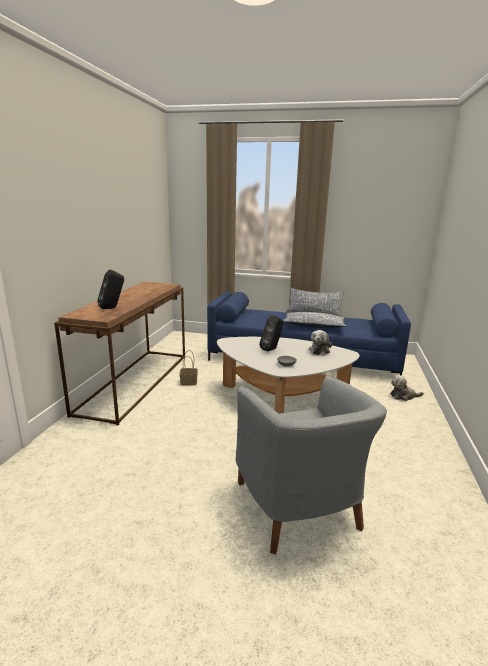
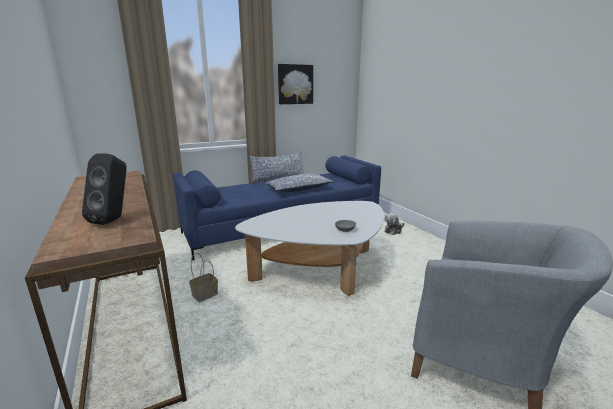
camera: 40 degrees left, 0 degrees up
black speaker [259,315,284,352] -> none
plush toy [308,330,332,356] -> none
none -> picture [278,64,313,104]

